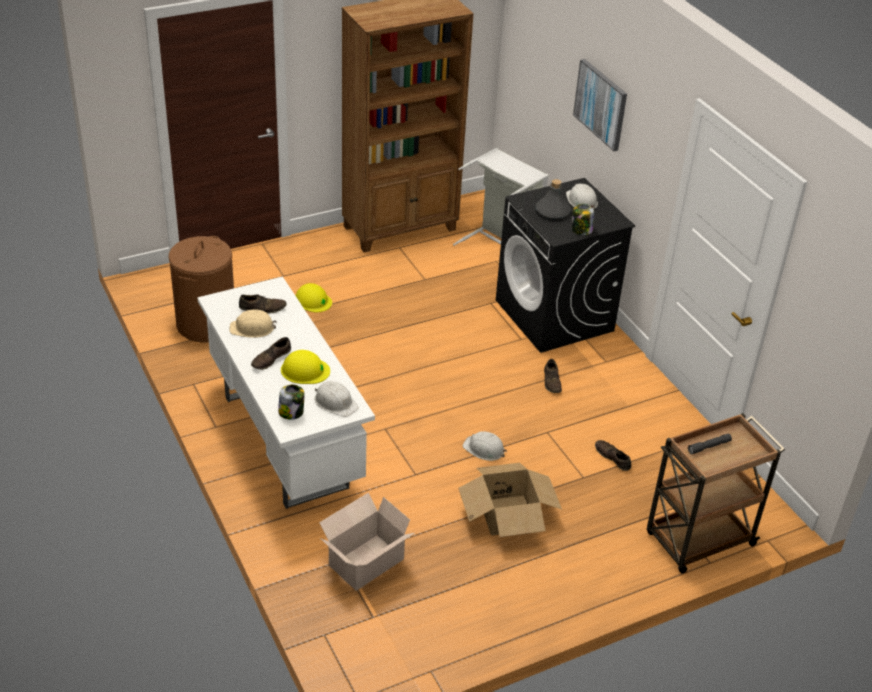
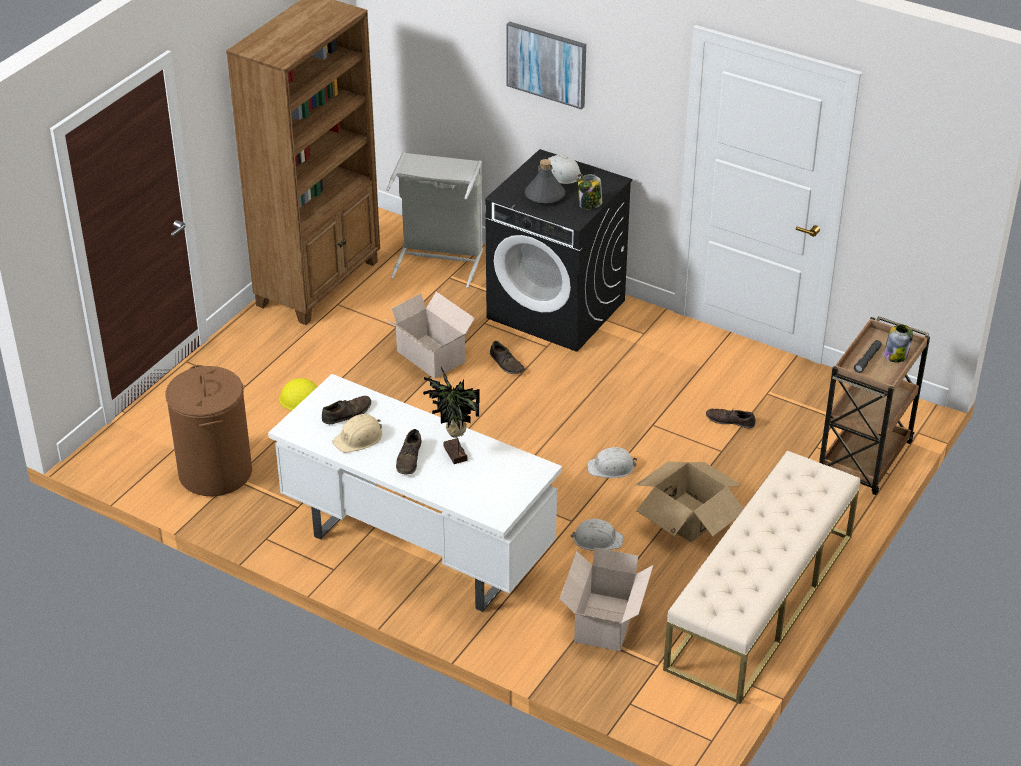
camera: 30 degrees left, 0 degrees up
jar [278,384,304,420] -> jar moved to [884,325,913,362]
yellow hard hat [281,350,330,384] -> potted plant [423,367,480,464]
white hard hat [314,381,359,417] -> white hard hat moved to [570,519,623,551]
brown shoe [544,359,562,393] -> brown shoe moved to [490,341,525,374]
none -> cardboard box [384,292,475,379]
none -> beige bench [663,451,860,704]

